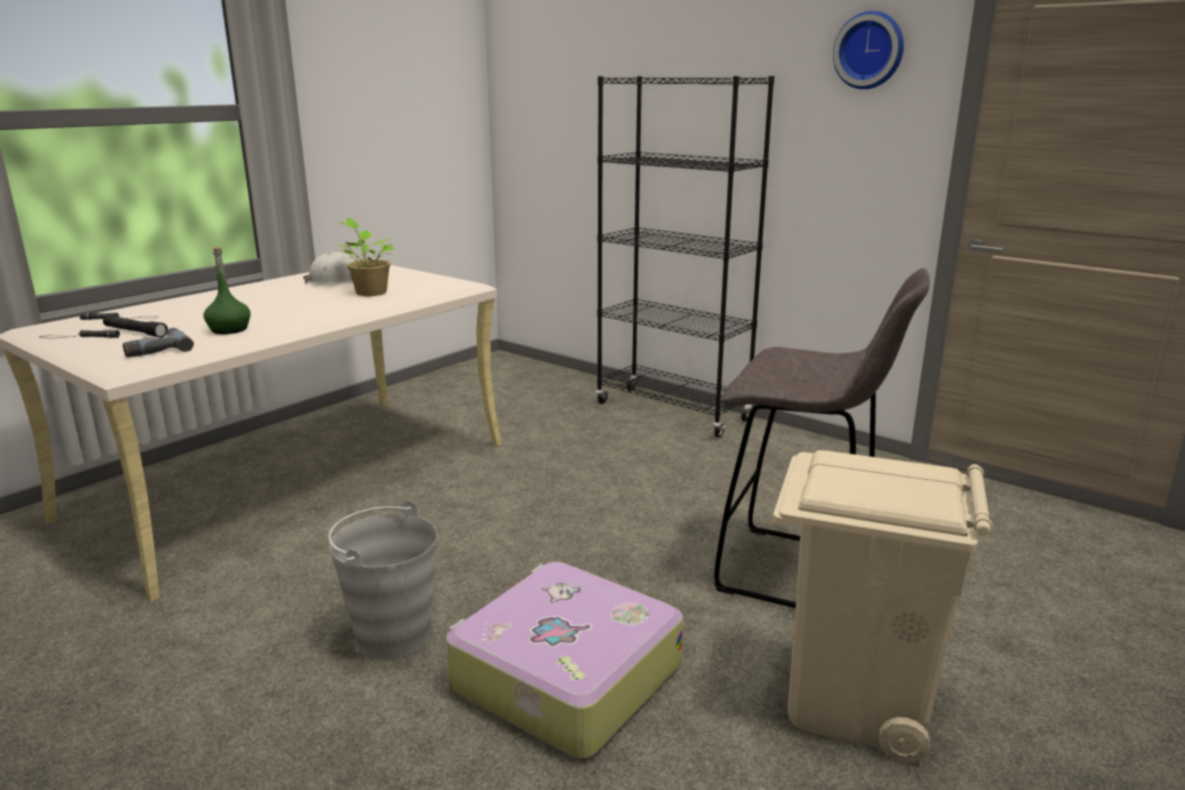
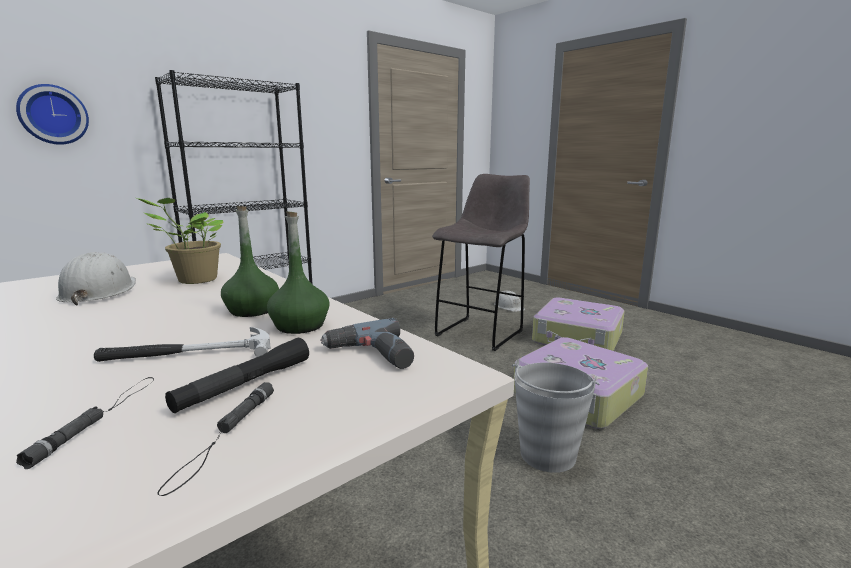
camera: 80 degrees left, 5 degrees down
beige trash can [773,450,993,763] -> suitcase [532,297,625,351]
wall clock [833,11,904,89] -> wall clock moved to [16,84,89,145]
none -> hammer [94,327,271,362]
none -> green bottle [221,206,279,317]
none -> white hard hat [494,291,525,312]

